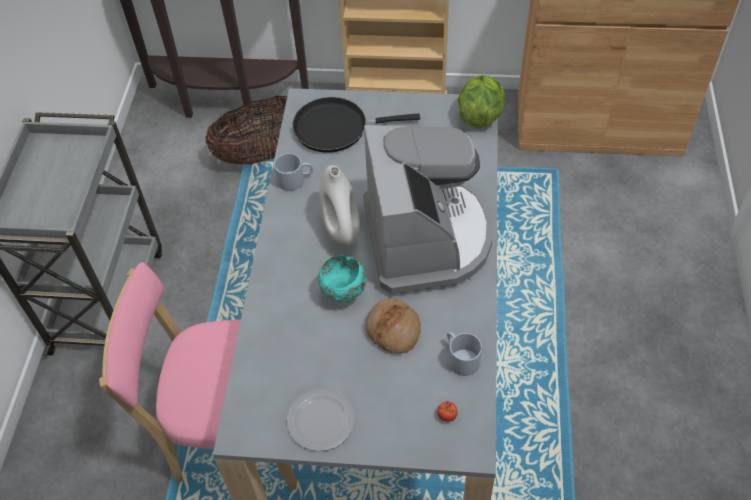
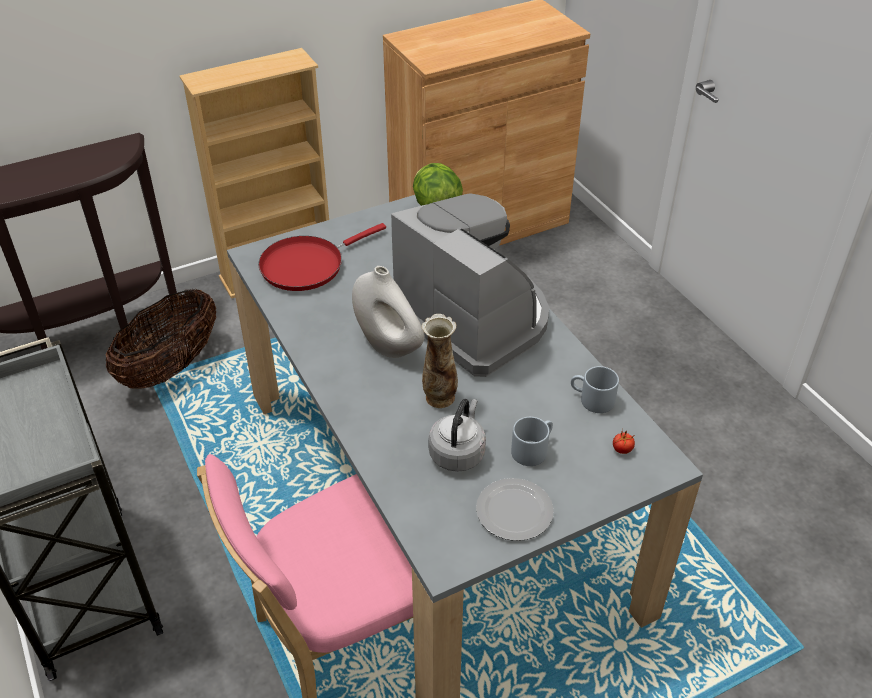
camera: 35 degrees left, 10 degrees down
grey mug [274,153,313,191] -> grey mug moved to [511,417,553,466]
black frying pan [292,97,420,153] -> red frying pan [258,223,386,291]
turquoise bowl [318,256,367,302] -> vase [422,314,458,408]
bread [366,298,421,354] -> none
none -> grey kettle [428,399,486,472]

